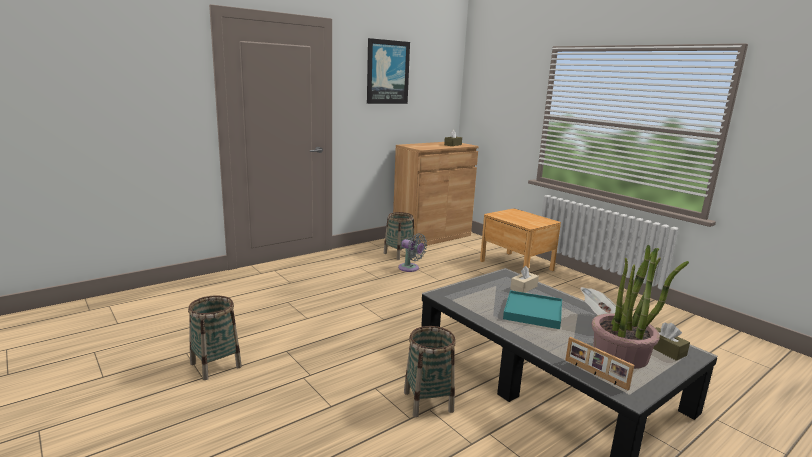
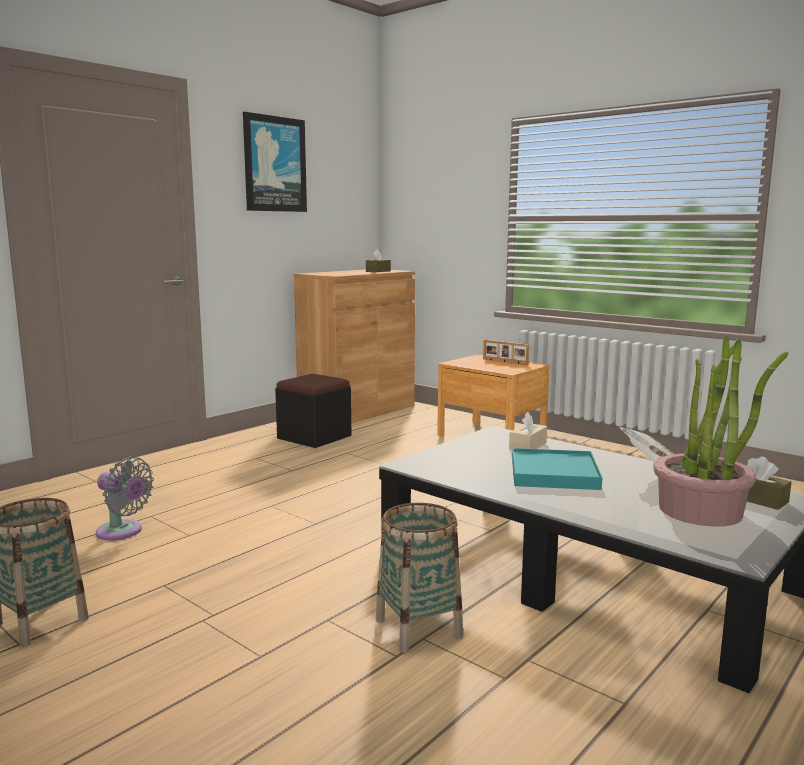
camera: 10 degrees left, 5 degrees down
basket [384,212,414,260] -> black ottoman [275,374,351,448]
grey fan [398,233,427,272] -> grey fan moved to [96,457,154,540]
picture frame [565,337,634,390] -> picture frame moved to [483,340,529,365]

